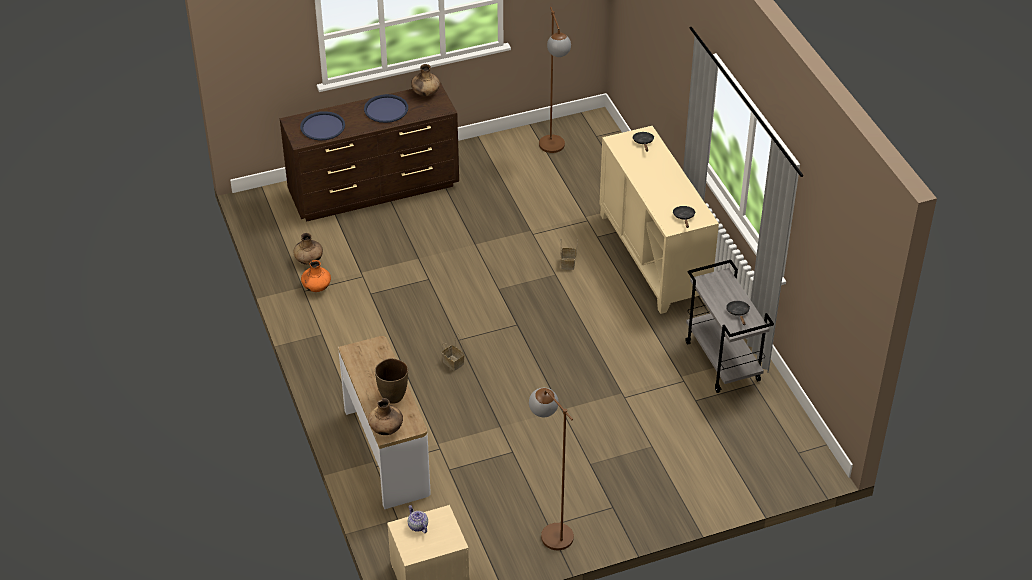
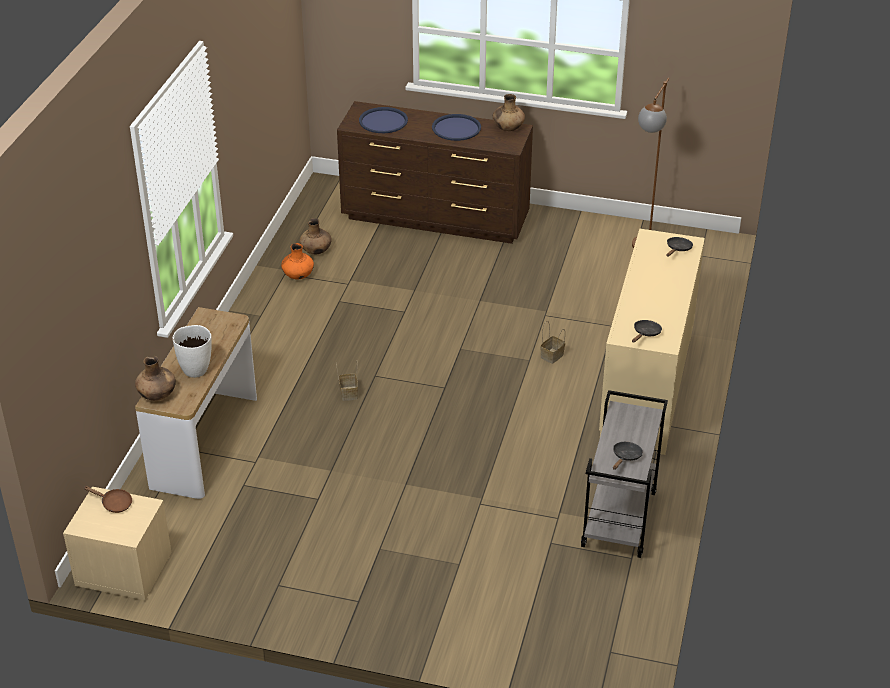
camera: 35 degrees right, 5 degrees down
brown vase [375,358,408,404] -> white vase [173,325,212,378]
teapot [408,505,428,533] -> brown frying pan [84,486,132,513]
brown floor lamp [529,388,574,550] -> none

